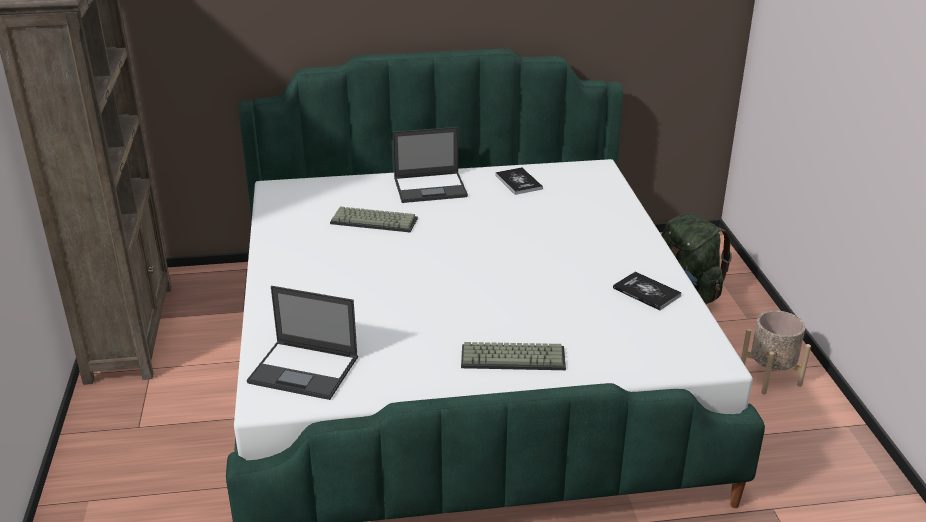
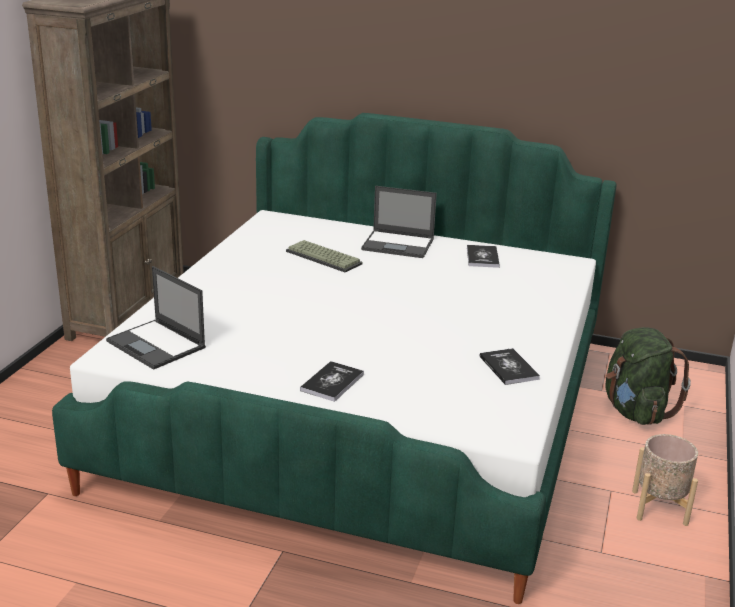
camera: 25 degrees right, 5 degrees down
keyboard [461,342,566,370] -> book [300,361,364,402]

